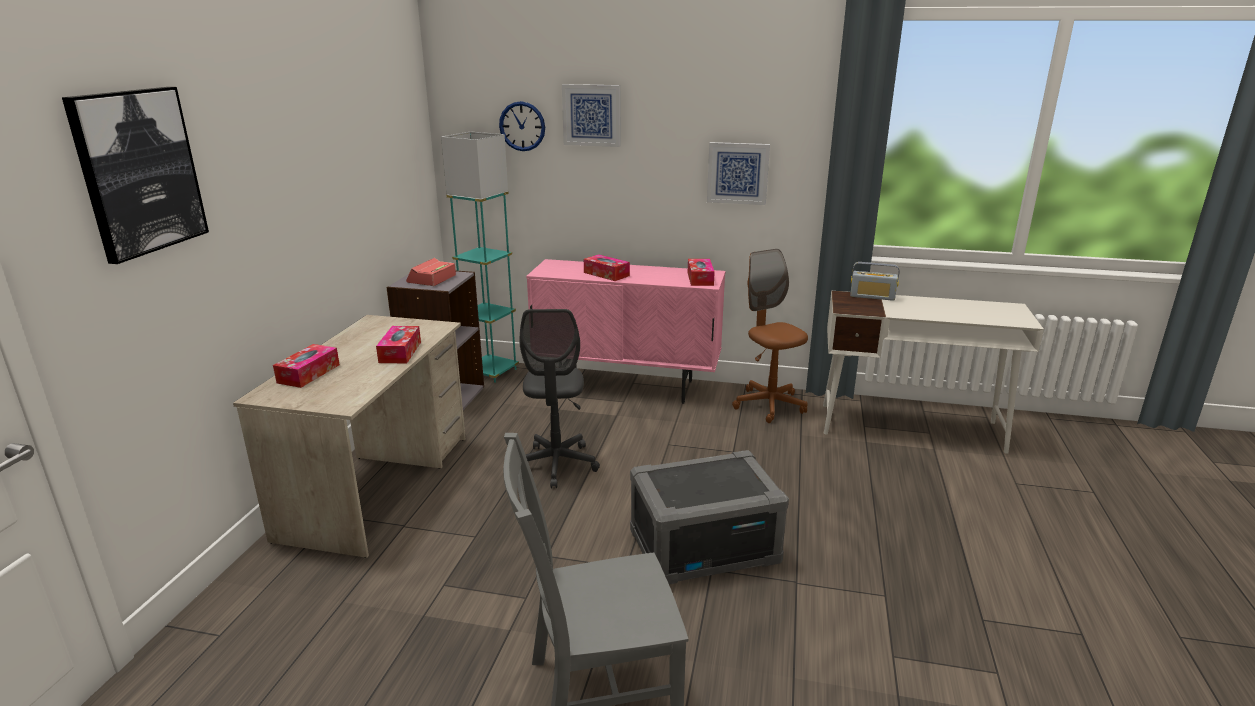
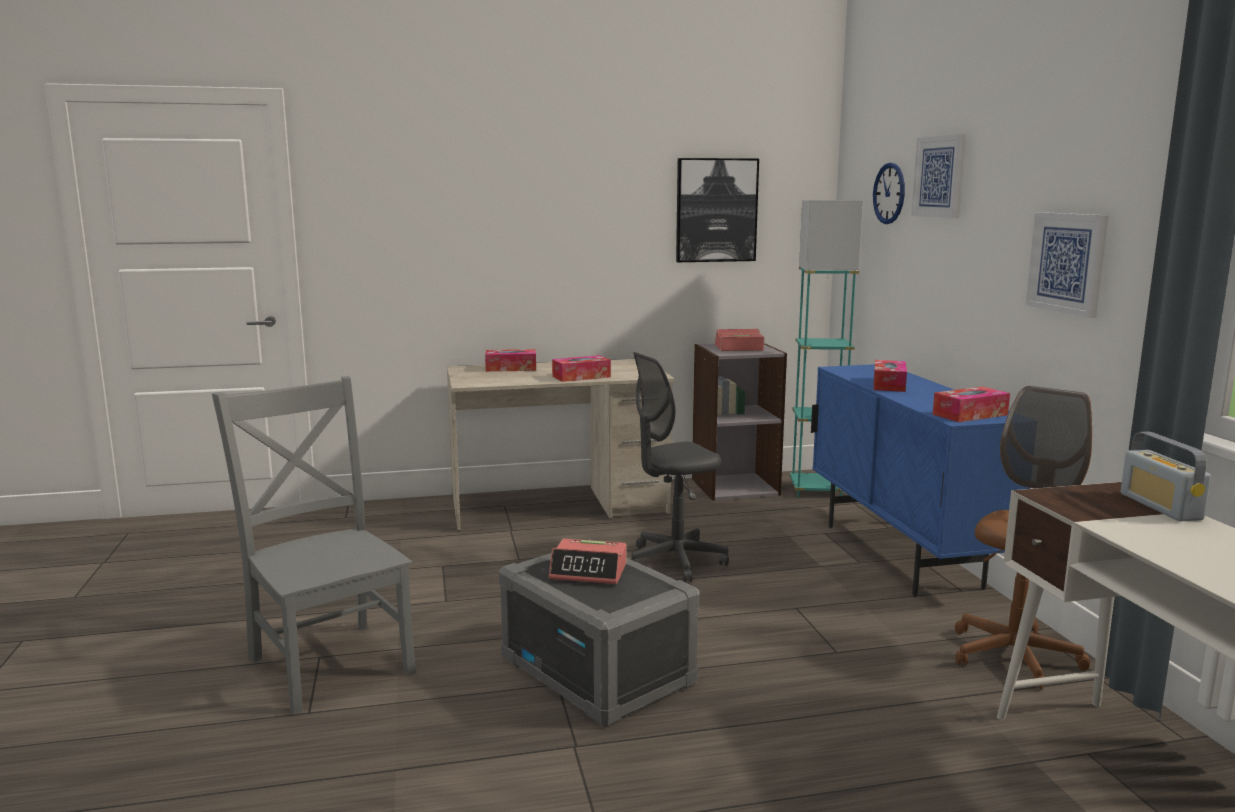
camera: 65 degrees right, 10 degrees down
picture [62,87,209,264] -> picture moved to [676,158,759,262]
pink cabinet [526,259,725,404] -> blue cabinet [811,364,1030,597]
none -> alarm clock [549,539,626,584]

